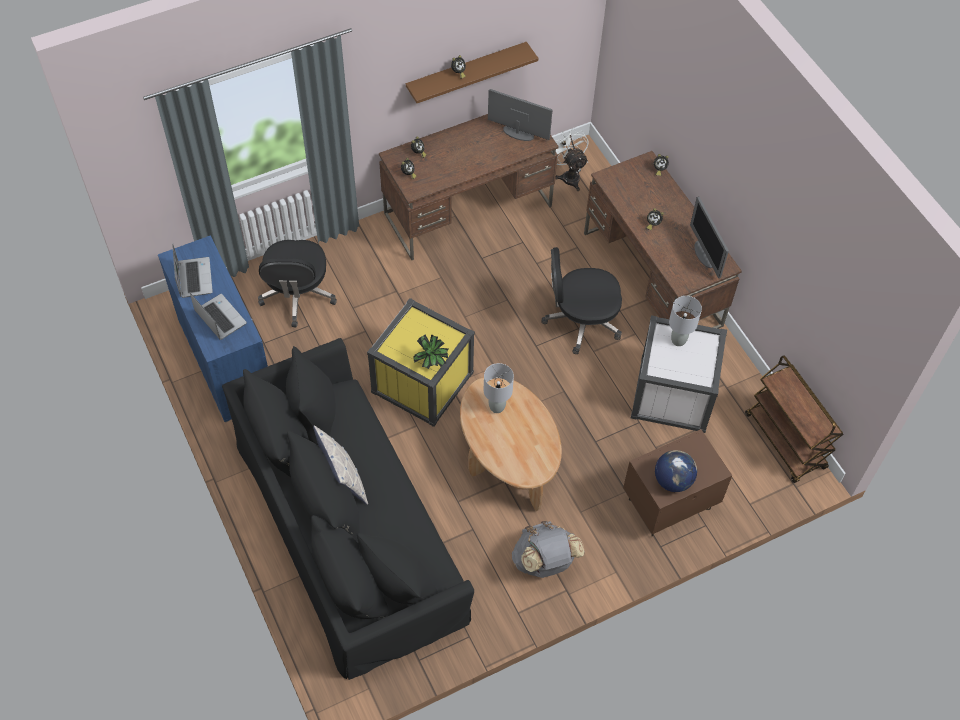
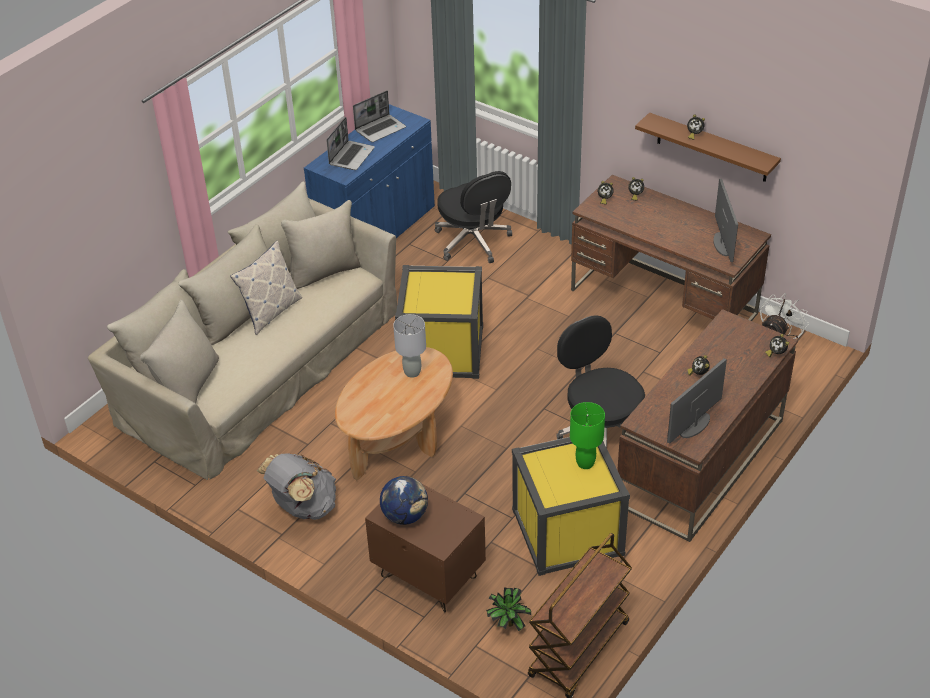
camera: 65 degrees right, 15 degrees down
black sofa [222,338,474,680] -> beige sofa [88,181,397,480]
black office chair [258,240,337,328] -> black office chair turned 90 degrees counterclockwise [434,171,512,263]
potted plant [413,334,449,369] -> potted plant moved to [486,587,531,631]
white storage box [631,315,727,433] -> yellow storage box [512,437,630,576]
grey table lamp [669,296,702,346] -> green table lamp [570,402,605,469]

